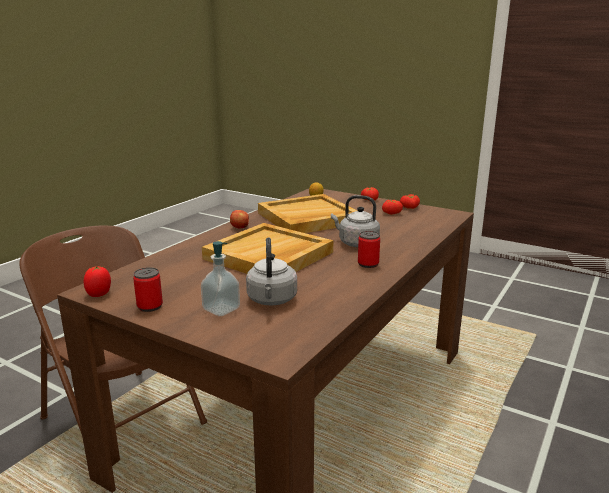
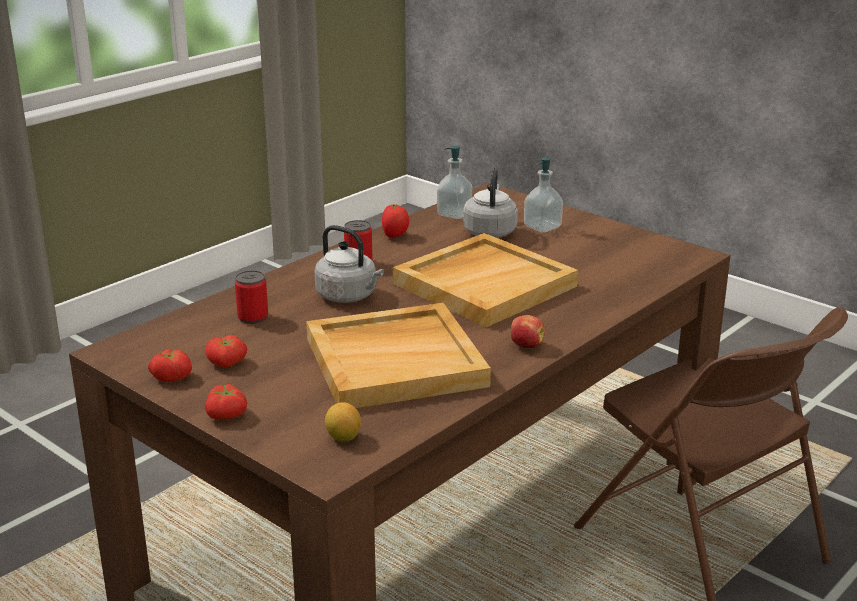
camera: 170 degrees left, 5 degrees up
tomato [84,266,111,297] -> tomato moved to [382,204,409,238]
can [133,267,163,312] -> can moved to [235,271,268,324]
none -> soap dispenser [437,146,472,219]

